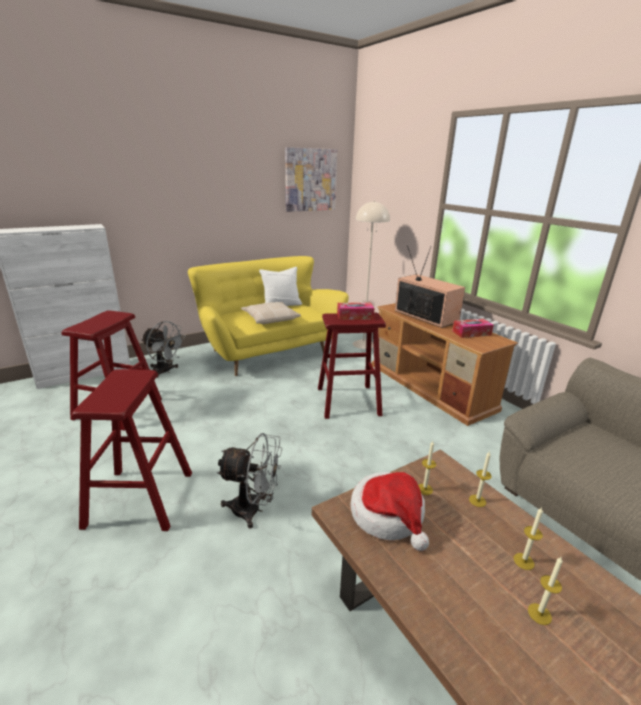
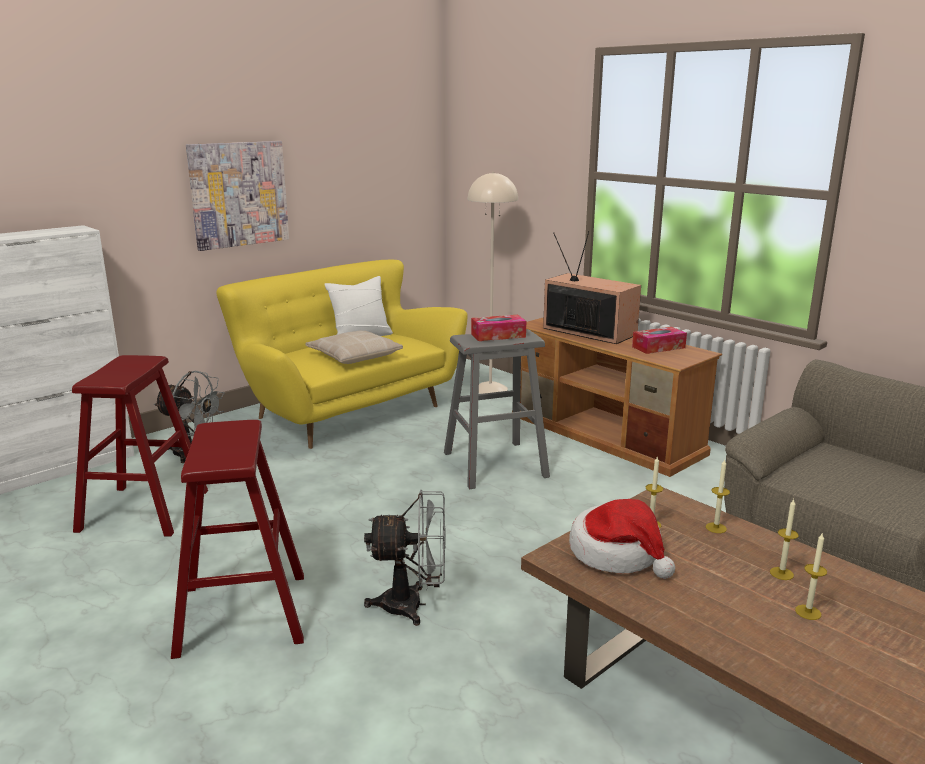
camera: 10 degrees left, 5 degrees down
picture [285,147,337,212] -> picture moved to [186,141,289,251]
red stool [318,313,386,419] -> grey stool [444,329,550,489]

